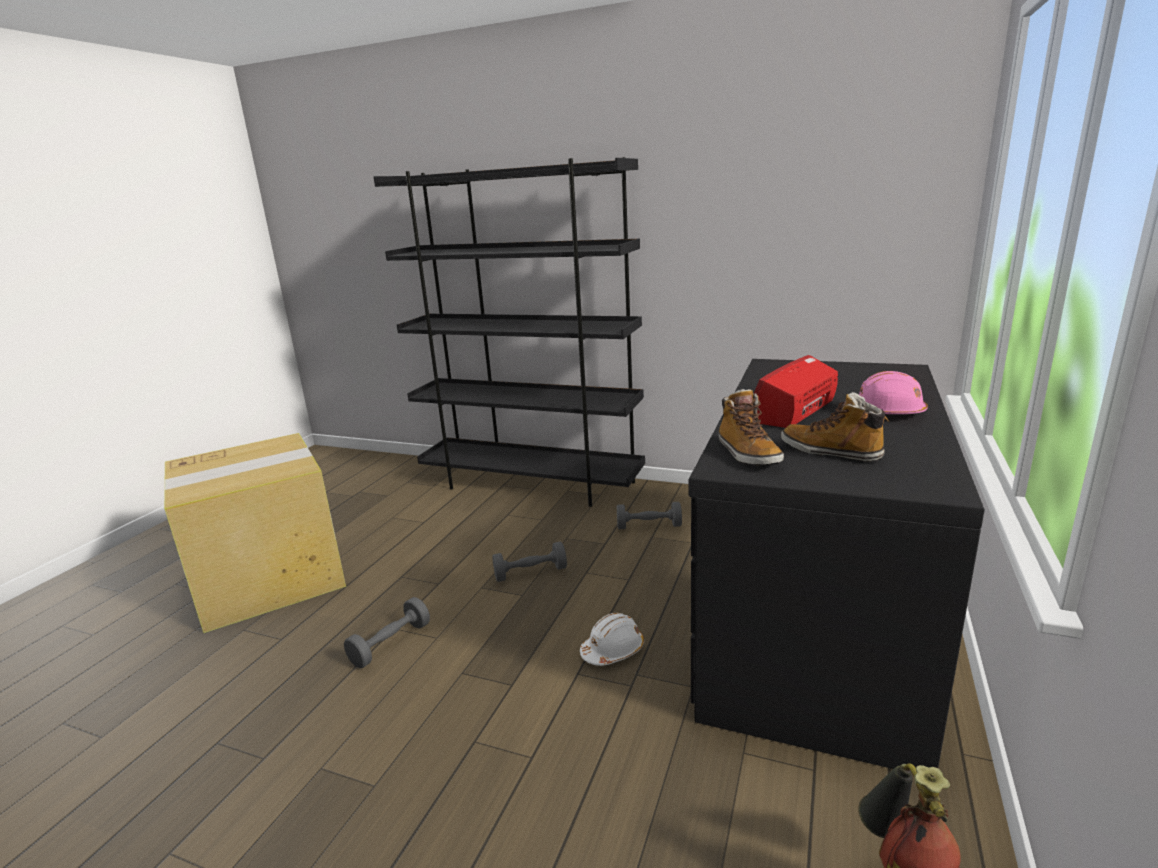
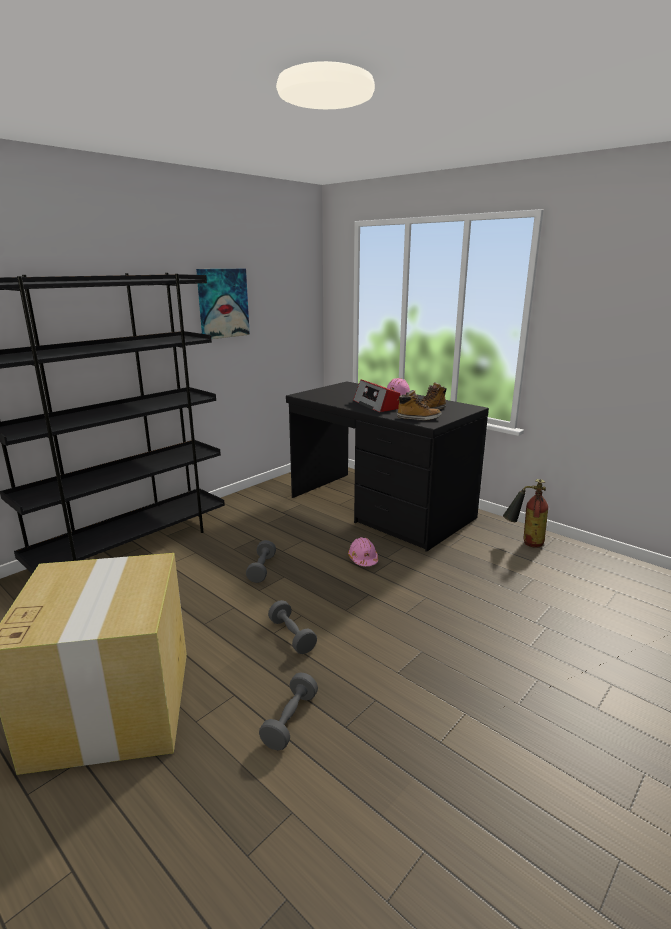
camera: 70 degrees left, 0 degrees up
white hard hat [580,613,644,666] -> pink hard hat [348,537,378,566]
grey dumbbell [617,502,682,529] -> grey dumbbell moved to [259,672,318,750]
none -> picture [196,269,250,339]

